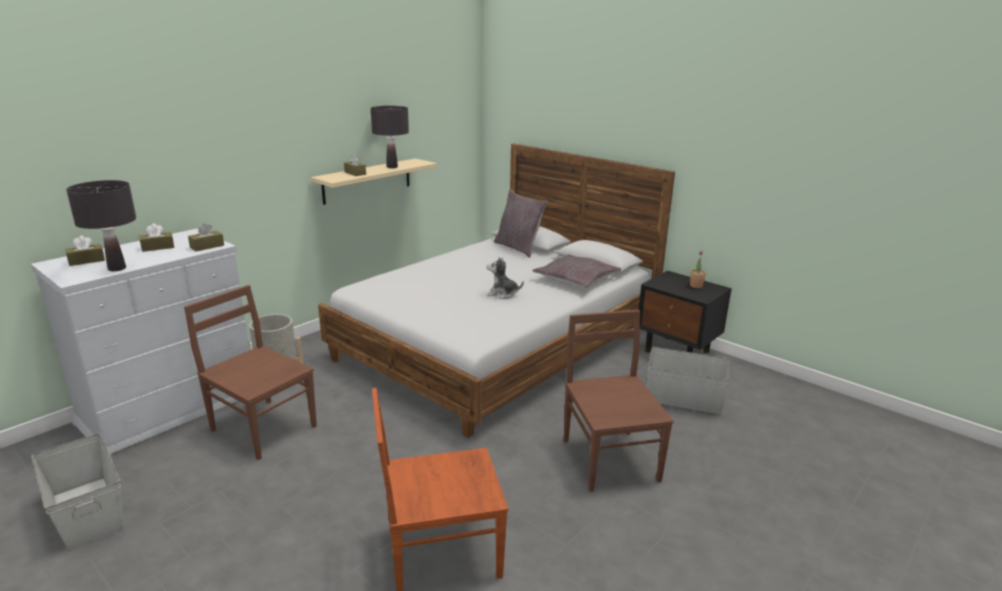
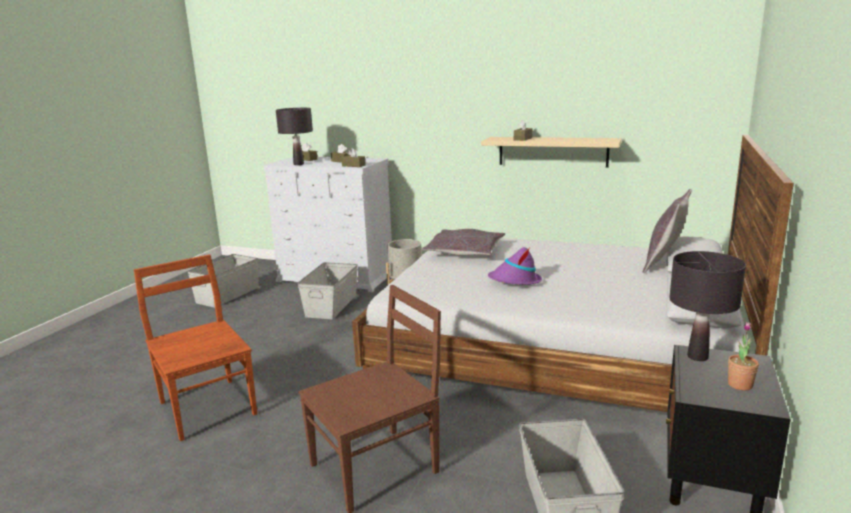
camera: 70 degrees right, 5 degrees down
brown chair [184,285,317,460] -> grey storage box [297,262,358,319]
black table lamp [371,106,409,168] -> black table lamp moved to [669,251,746,361]
plush toy [487,257,524,299] -> purple hat [488,247,542,285]
grey pillow [532,254,621,288] -> grey pillow moved to [422,229,505,255]

